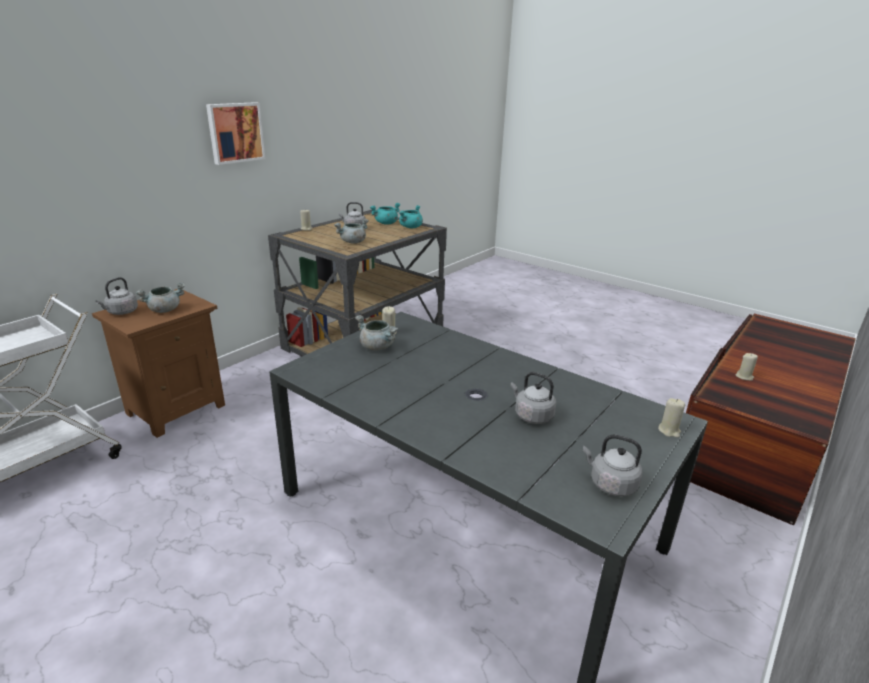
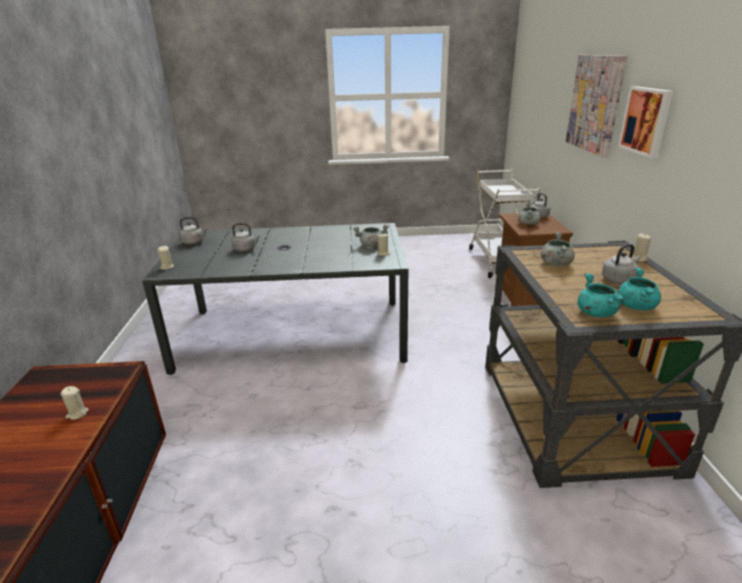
camera: 140 degrees right, 0 degrees up
none -> picture [566,55,628,157]

